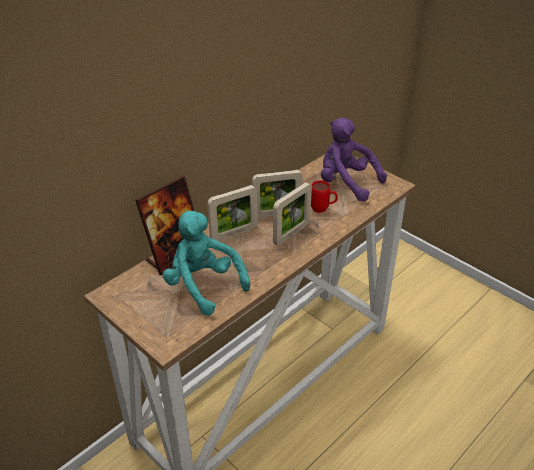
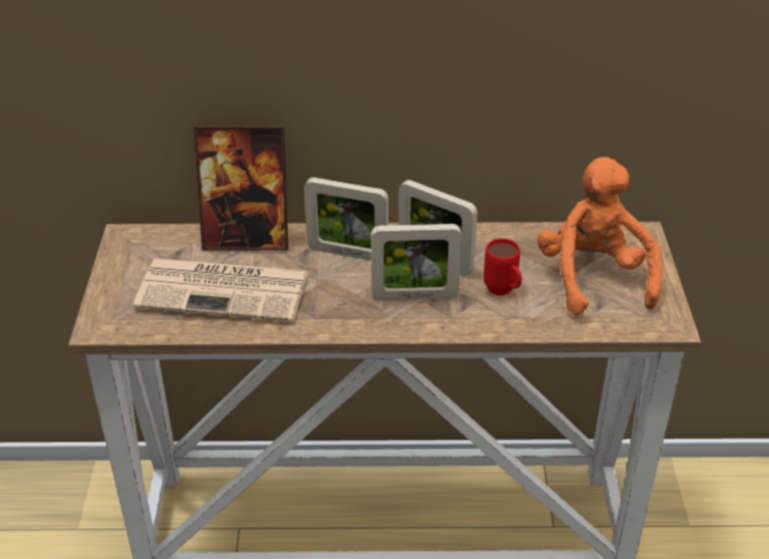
camera: 45 degrees right, 0 degrees up
turquoise plush toy [163,211,250,316] -> newspaper [133,258,308,322]
purple plush toy [321,118,387,202] -> orange plush toy [537,157,663,315]

